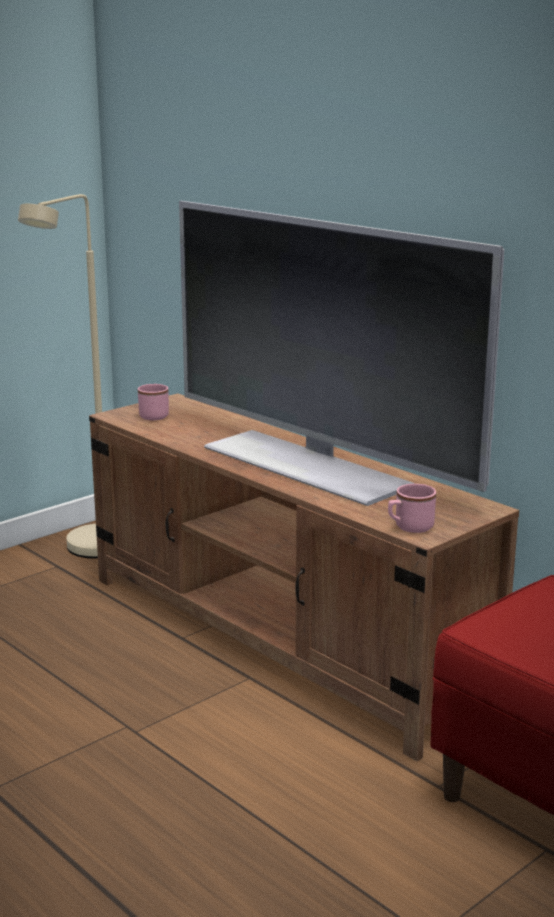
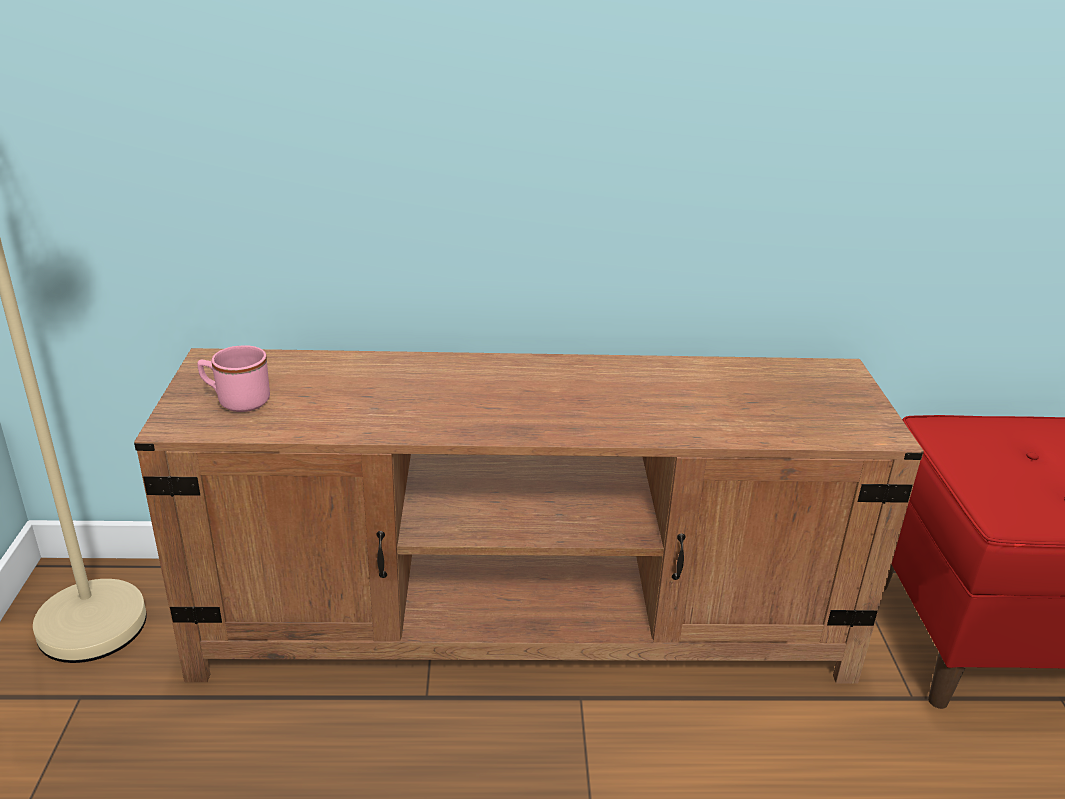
camera: 50 degrees left, 10 degrees up
television [179,201,504,506] -> none
pink mug [388,484,436,533] -> none

